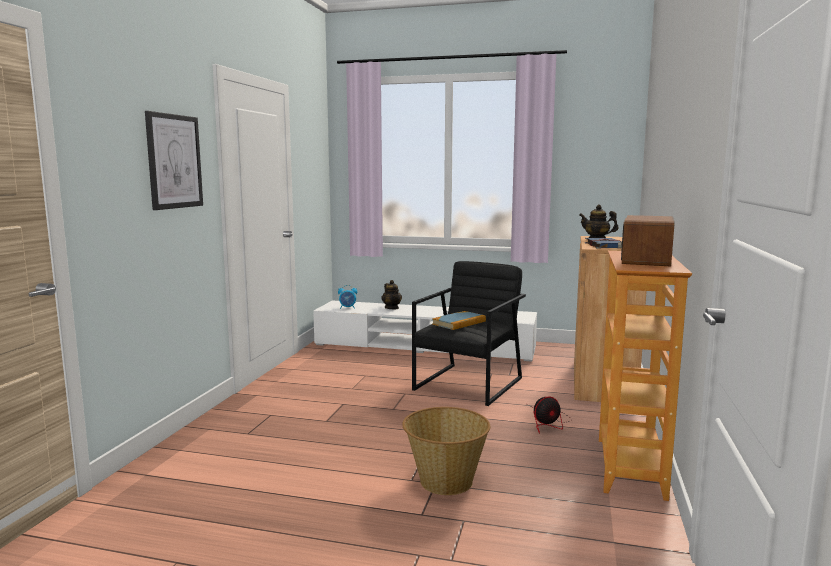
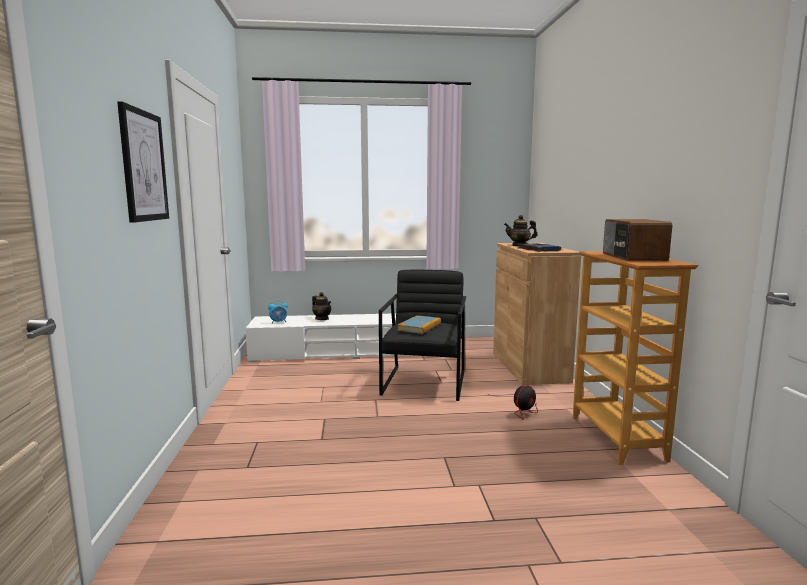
camera: 20 degrees left, 0 degrees up
basket [402,407,490,495] -> none

